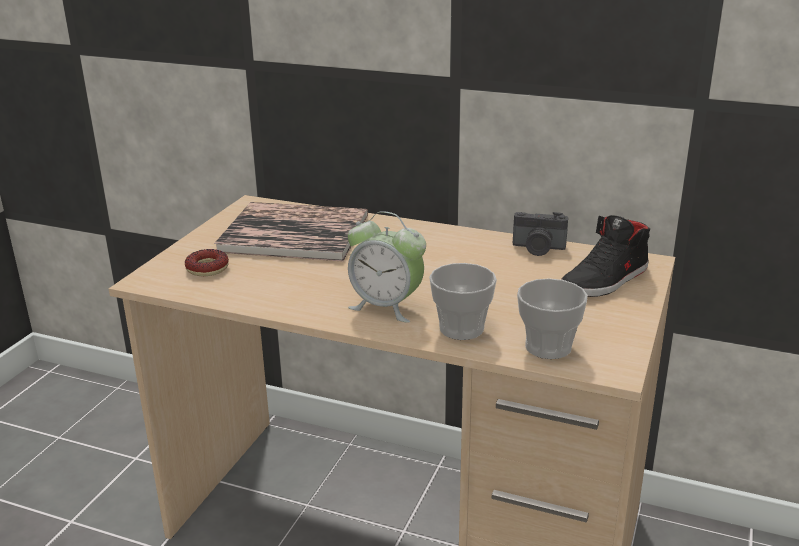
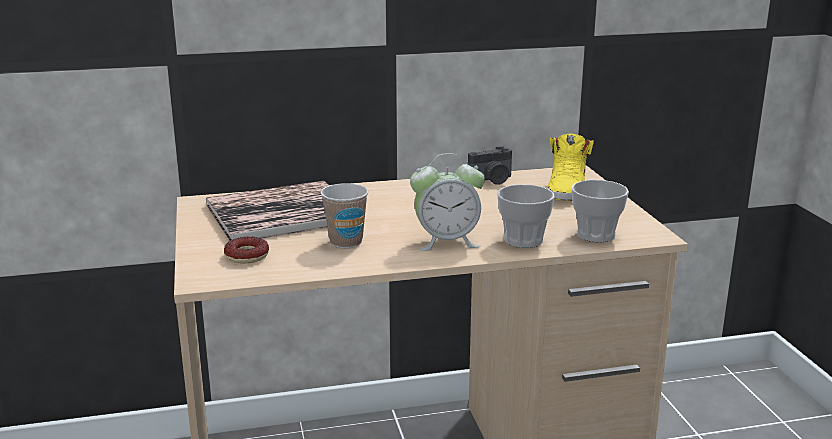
camera: 35 degrees left, 5 degrees down
black shoe [561,215,650,297] -> yellow shoe [547,134,594,200]
none -> cup [321,183,369,248]

